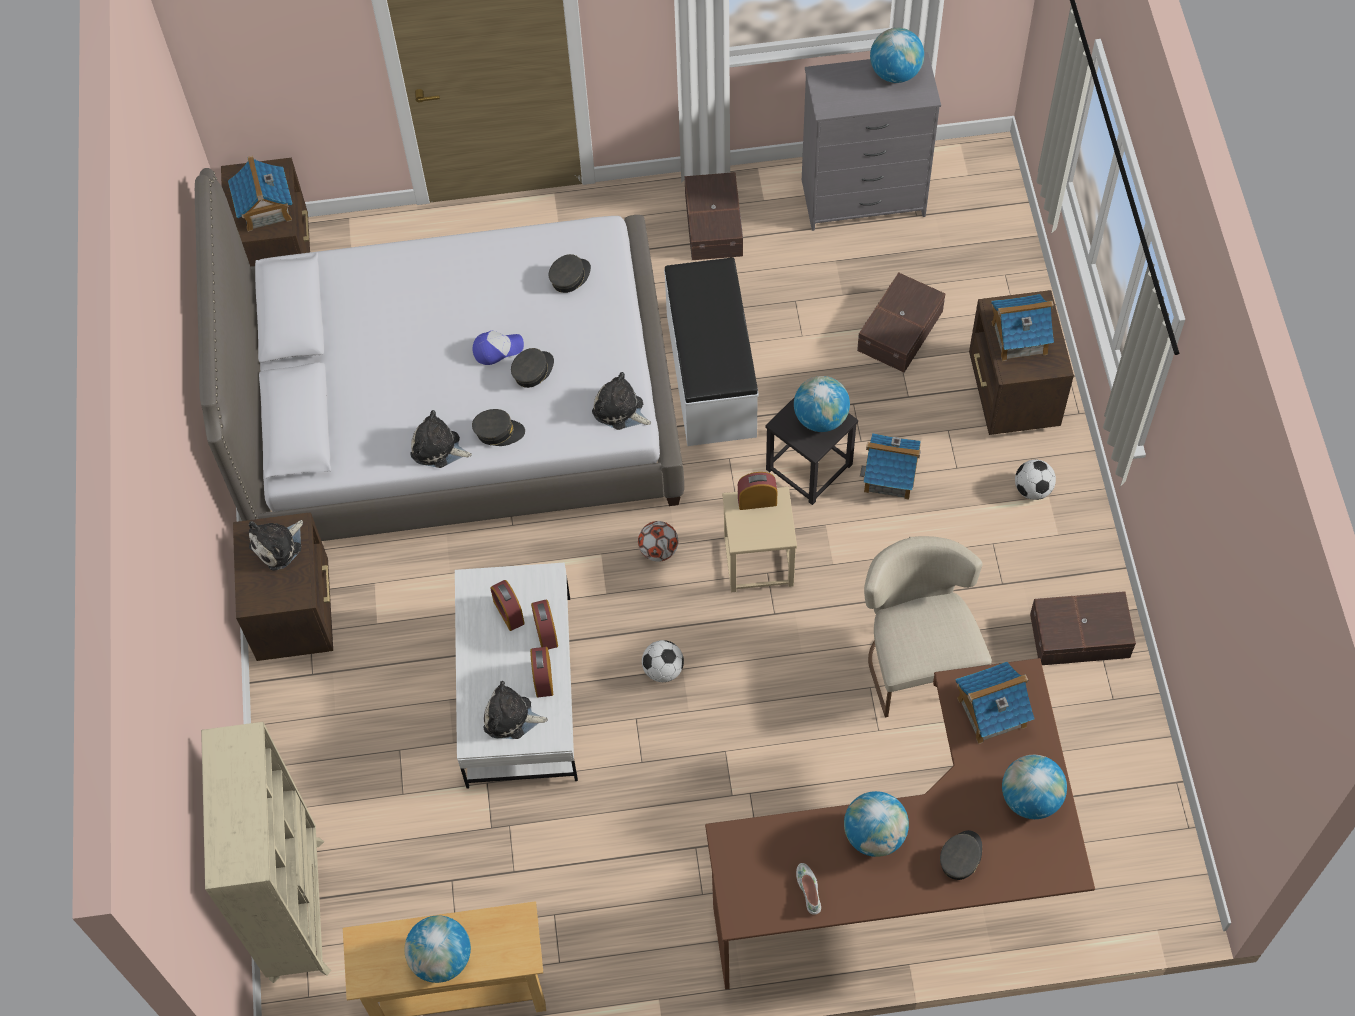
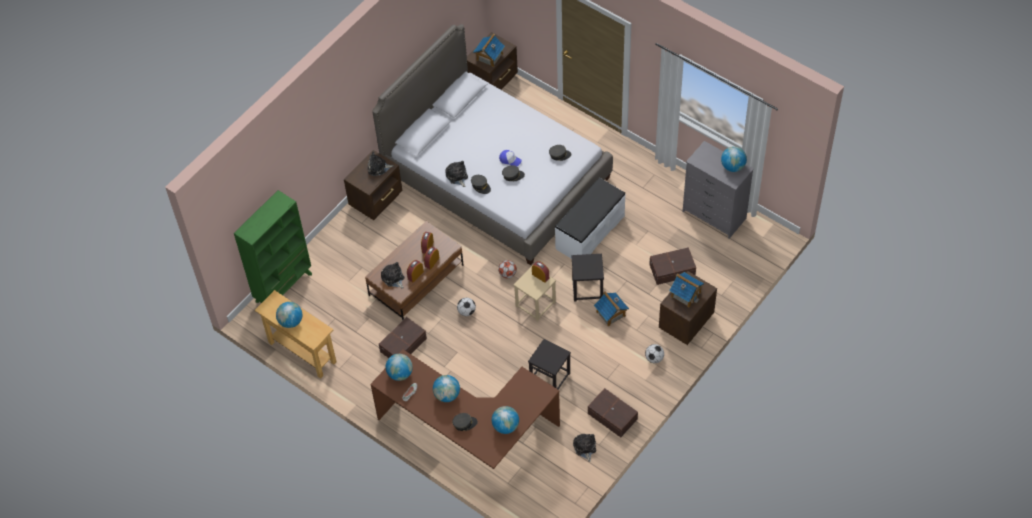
camera: 45 degrees right, 5 degrees down
beige bookcase [201,722,331,983] -> green bookcase [234,190,312,303]
white coffee table [455,562,578,789] -> brown coffee table [365,221,463,321]
plush toy [592,372,651,430] -> plush toy moved to [573,434,596,462]
brown storage box [684,172,743,260] -> brown storage box moved to [379,317,427,358]
globe [794,376,850,432] -> globe moved to [386,354,413,381]
beige chair [864,536,992,717] -> black stool [528,339,571,389]
toy house [955,662,1034,744] -> none

